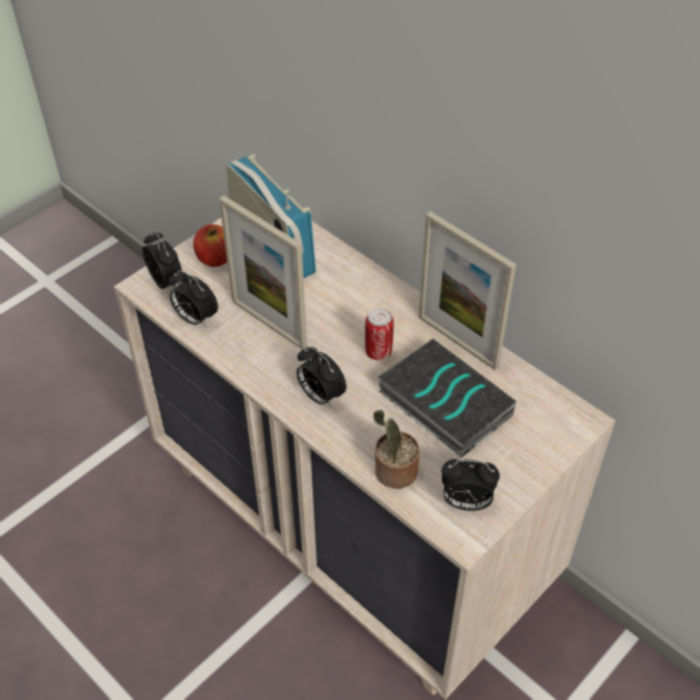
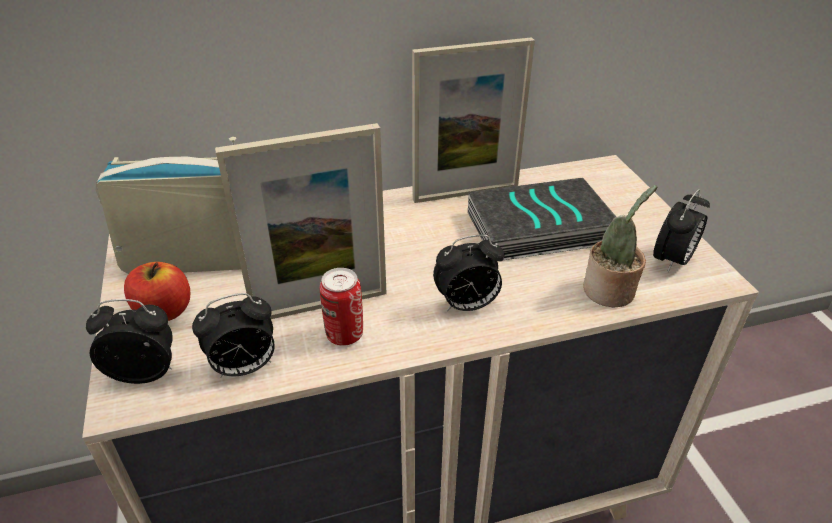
camera: 60 degrees left, 10 degrees down
can [365,308,394,360] -> can moved to [320,268,363,346]

